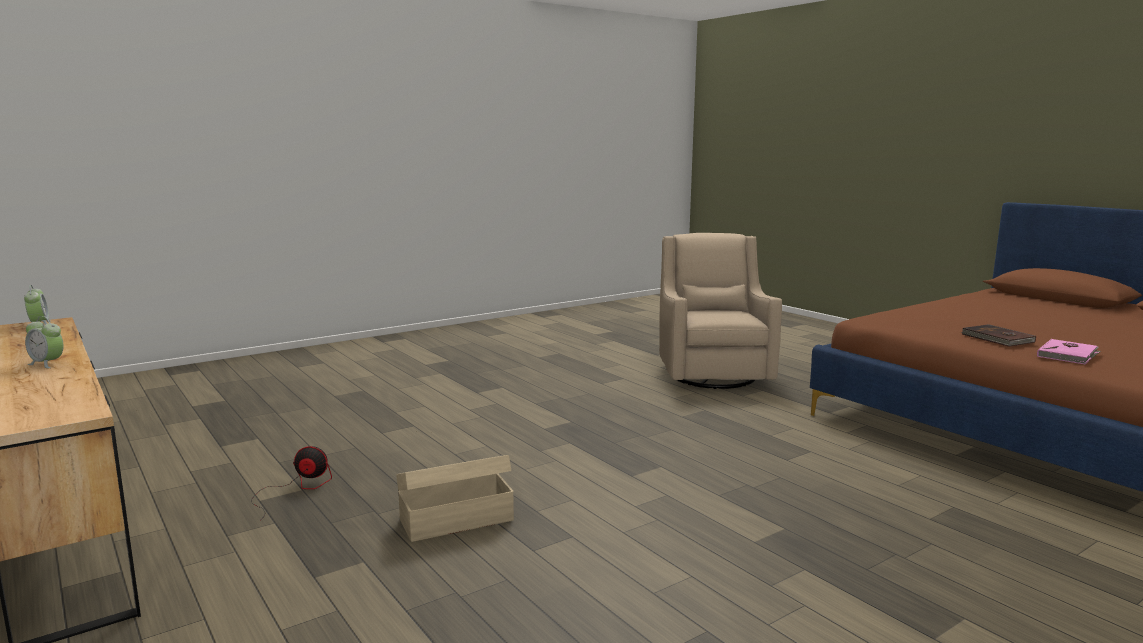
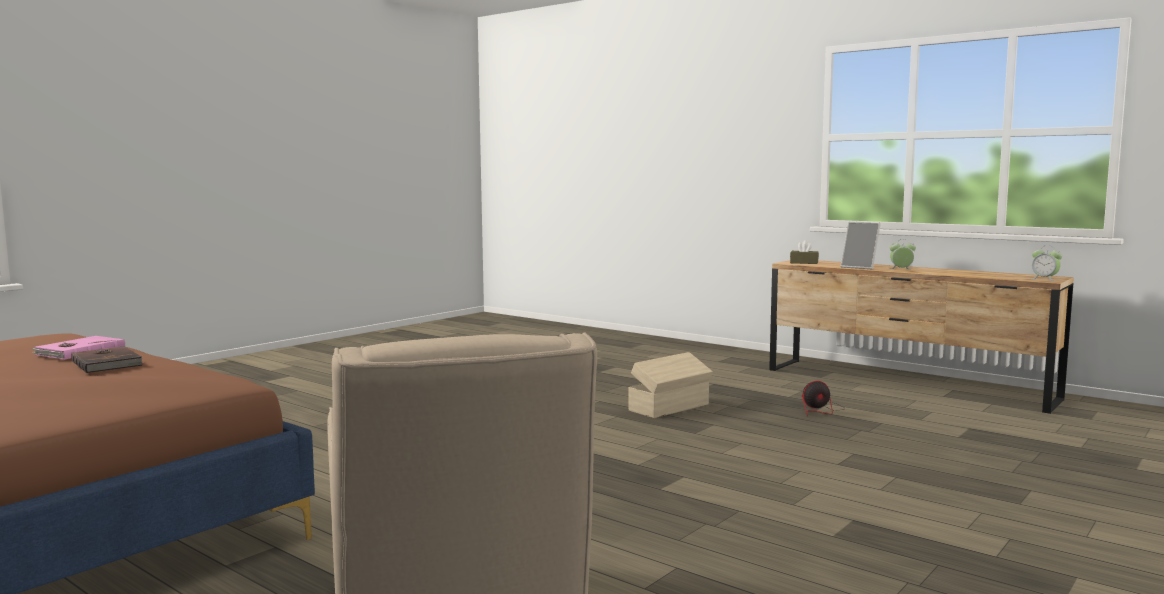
camera: 165 degrees right, 5 degrees down
none -> brown tissue box [790,240,819,264]
none -> picture frame [841,222,881,269]

